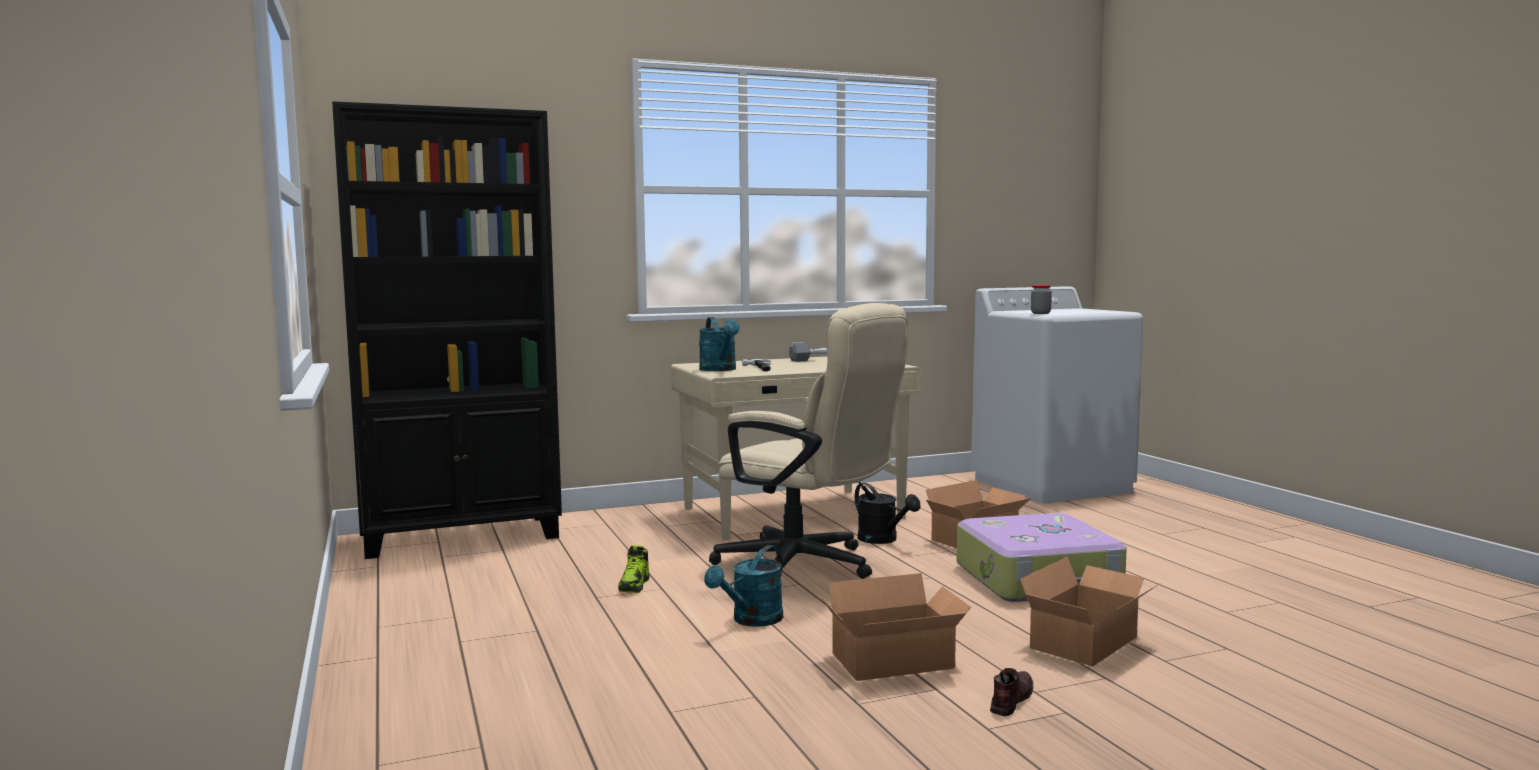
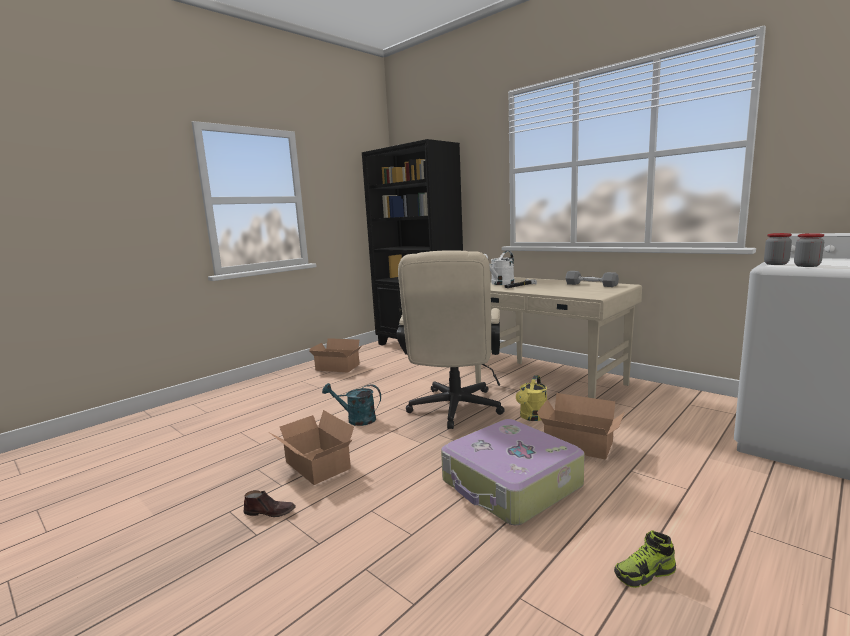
camera: 65 degrees right, 5 degrees up
shoe [618,545,650,593] -> shoe moved to [614,530,676,588]
turquoise watering can [699,317,740,371] -> white watering can [484,251,515,285]
black watering can [855,483,920,544] -> yellow watering can [516,375,547,421]
cardboard box [1020,557,1161,667] -> cardboard box moved to [309,338,363,372]
none -> jar [794,233,824,267]

